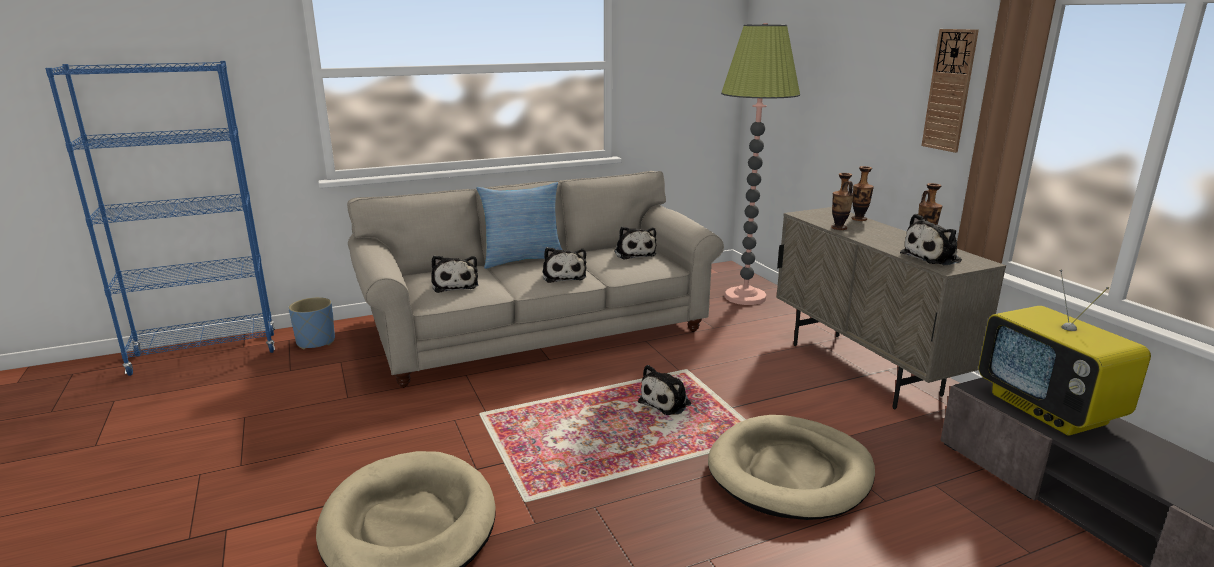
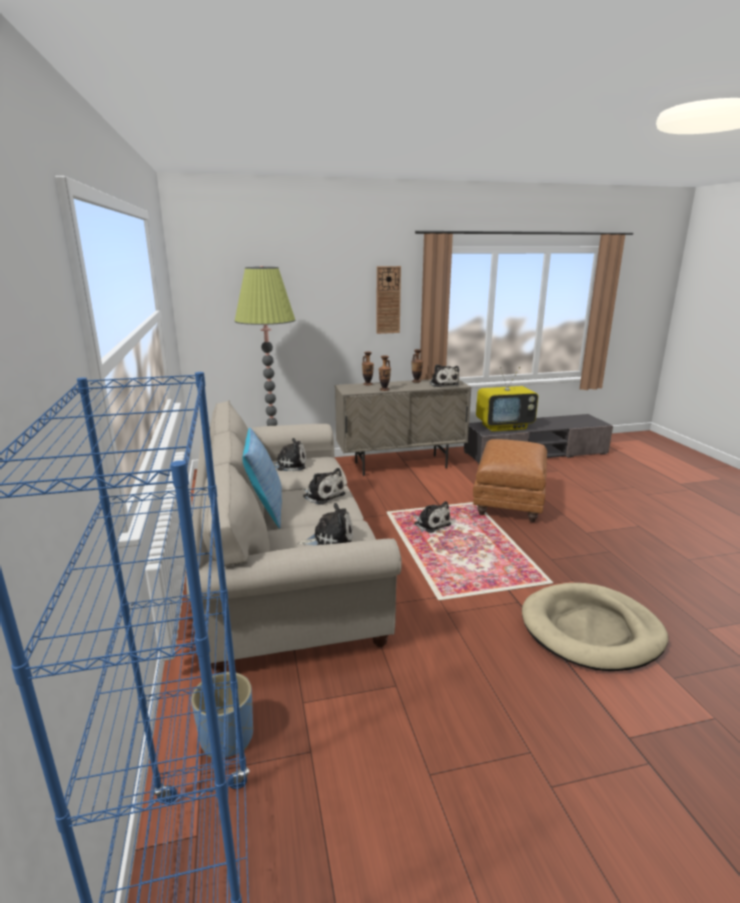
camera: 80 degrees left, 0 degrees up
plush toy [543,247,587,283] -> plush toy turned 45 degrees clockwise [301,468,346,505]
beige dog bed [708,415,875,520] -> brown ottoman [473,439,547,522]

